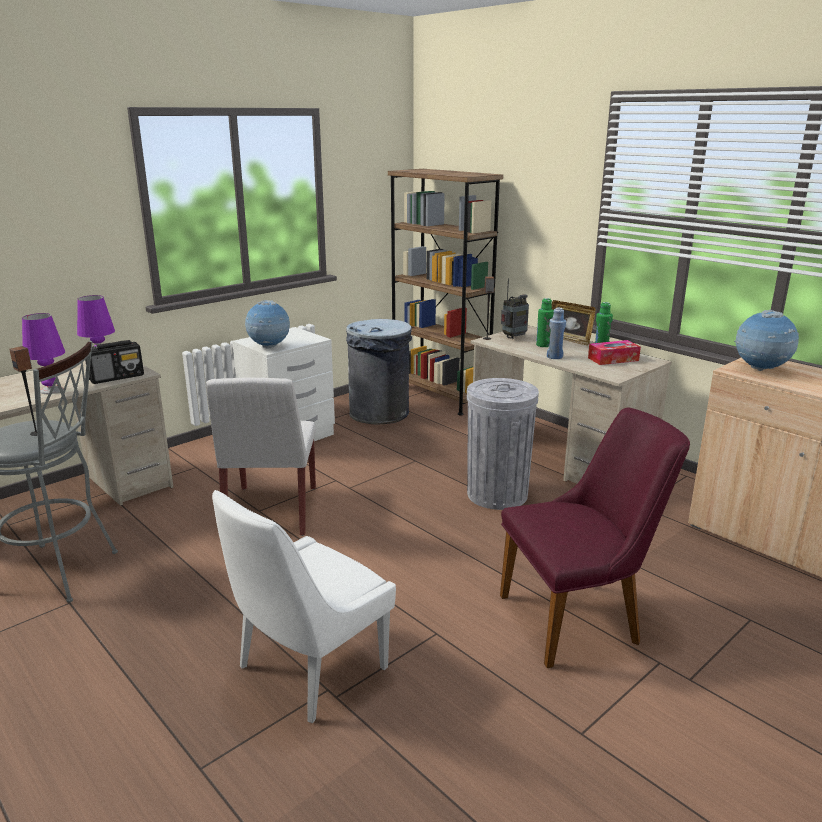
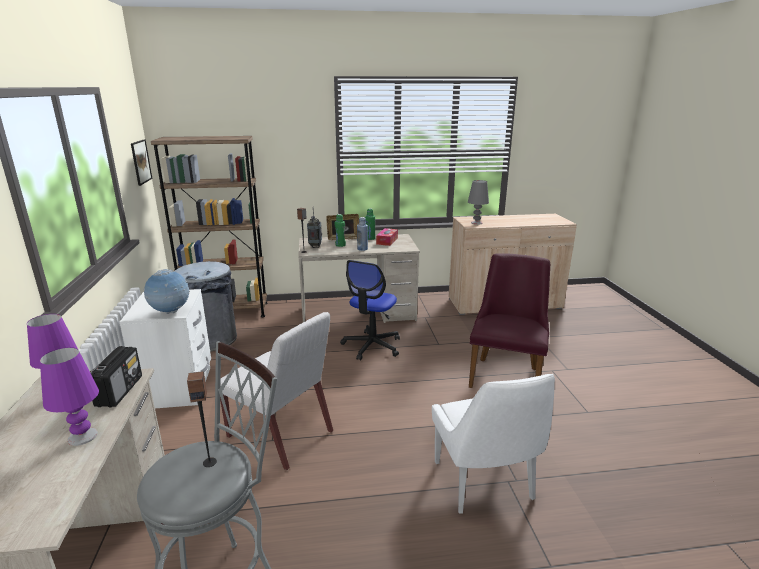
camera: 55 degrees left, 0 degrees up
grey trash can [467,378,539,510] -> office chair [340,260,400,360]
globe [734,310,799,371] -> grey table lamp [468,180,489,225]
none -> picture [131,139,152,186]

